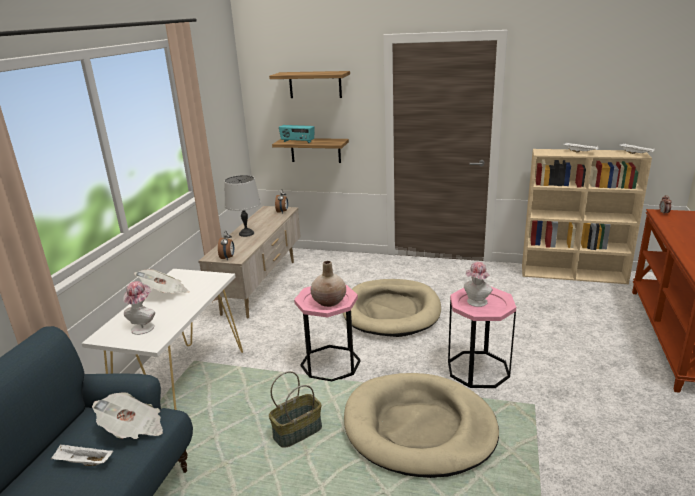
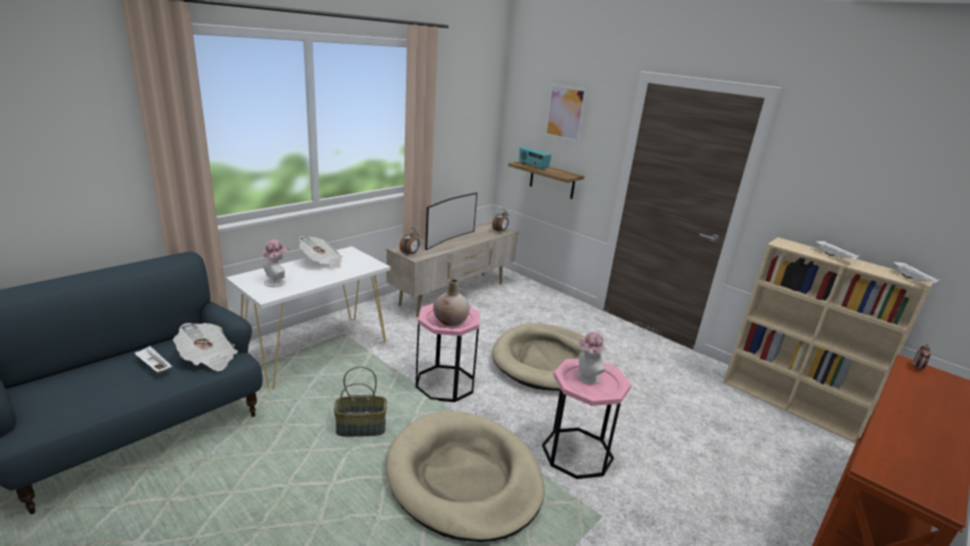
camera: 25 degrees right, 0 degrees up
grey table lamp [224,175,261,237] -> television [425,193,477,250]
shelf [269,71,350,98] -> picture [545,84,587,143]

